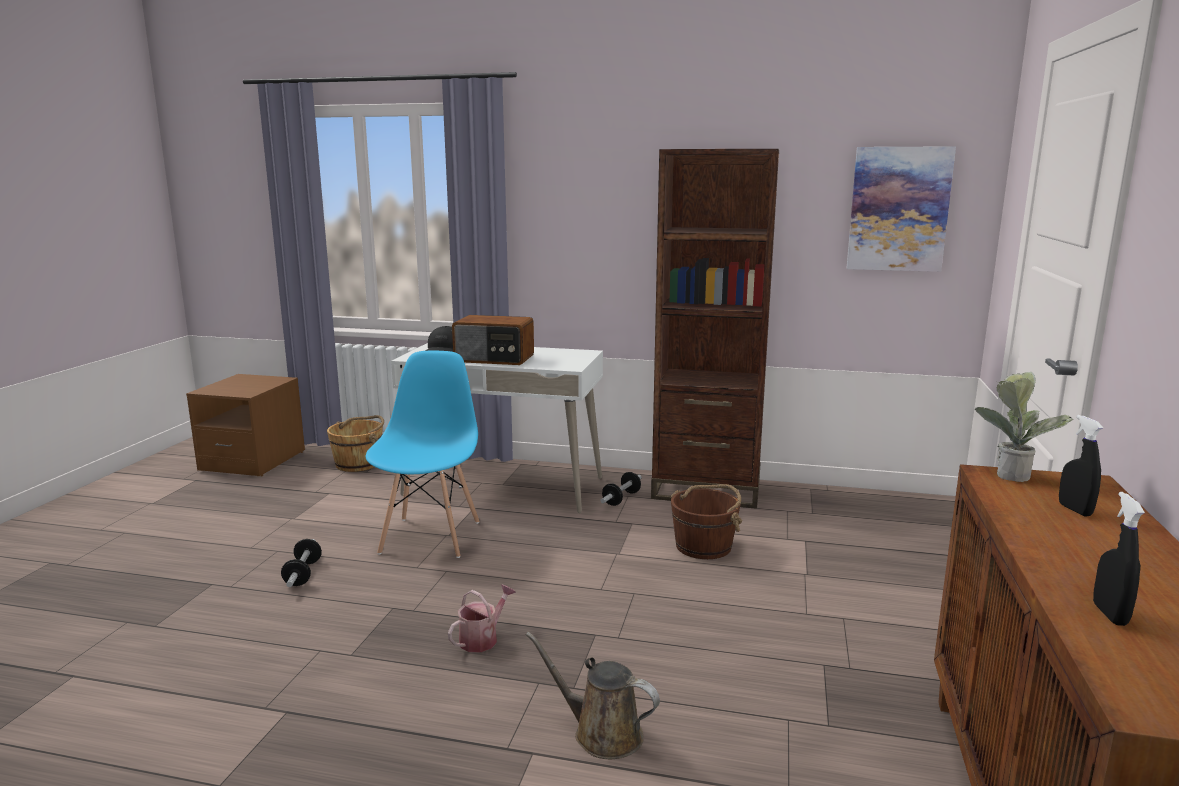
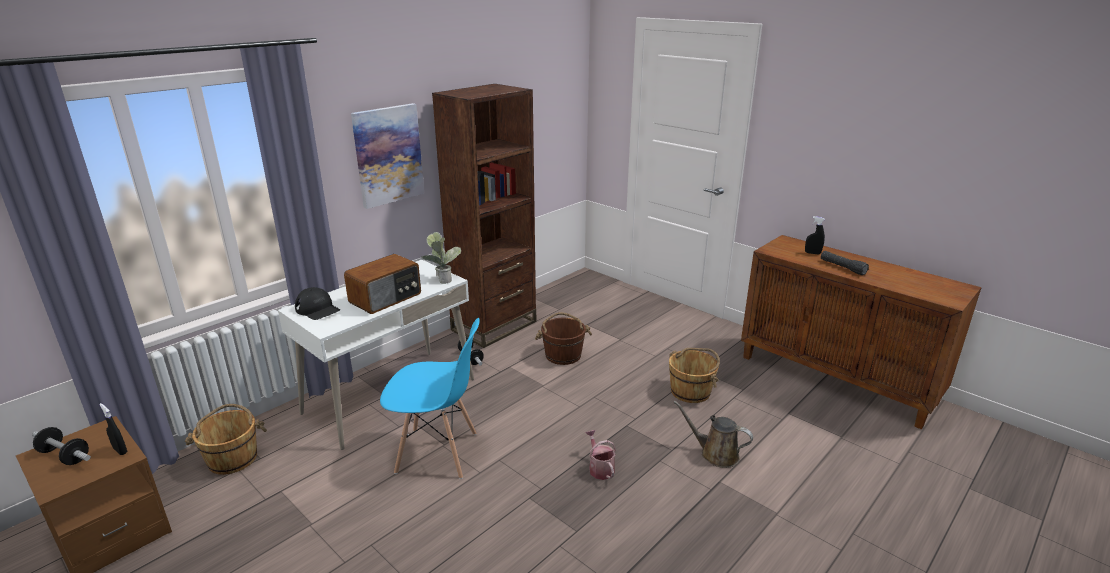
camera: 60 degrees left, 10 degrees up
dumbbell [281,539,322,587] -> dumbbell moved to [32,427,91,465]
blue chair [366,351,479,558] -> blue chair turned 150 degrees clockwise [380,318,480,479]
brown watering can [526,632,660,759] -> brown watering can turned 60 degrees clockwise [674,401,753,468]
picture [847,146,956,272] -> picture moved to [351,103,424,209]
potted plant [975,372,1074,482] -> potted plant moved to [421,232,461,284]
black spray bottle [1093,492,1145,626] -> black spray bottle moved to [99,403,127,455]
none -> brown bucket [669,348,720,403]
none -> black flashlight [821,251,869,275]

